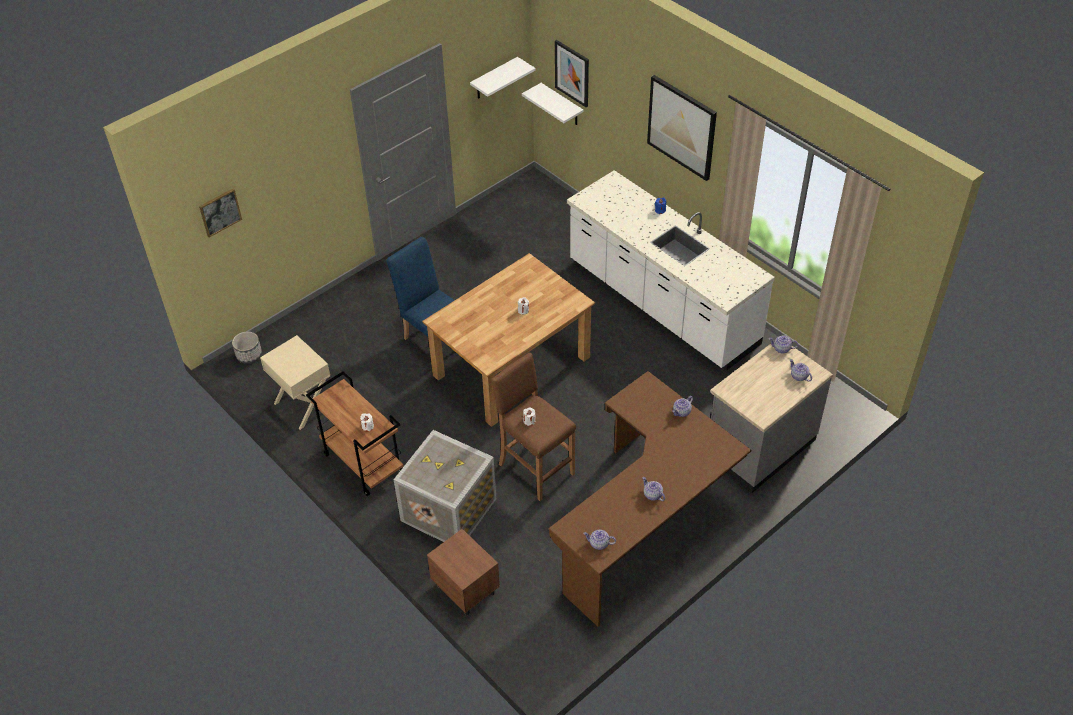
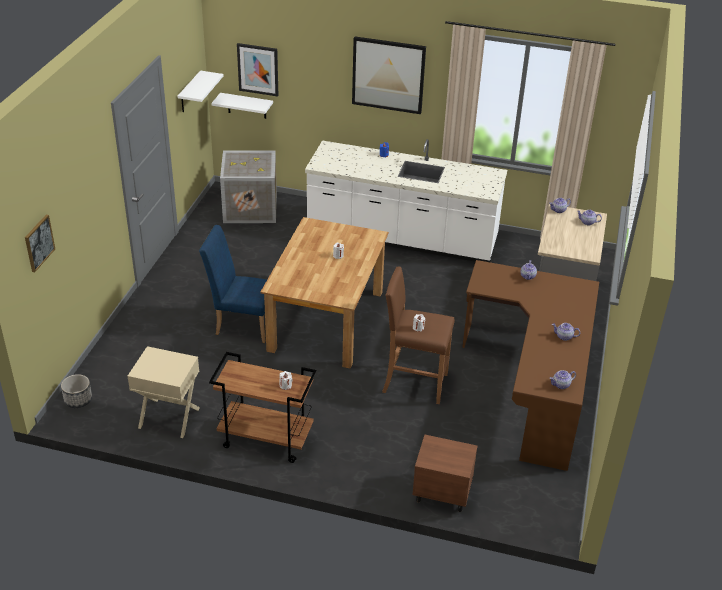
camera: 35 degrees left, 10 degrees down
crate [394,430,496,542] -> crate moved to [220,151,277,223]

